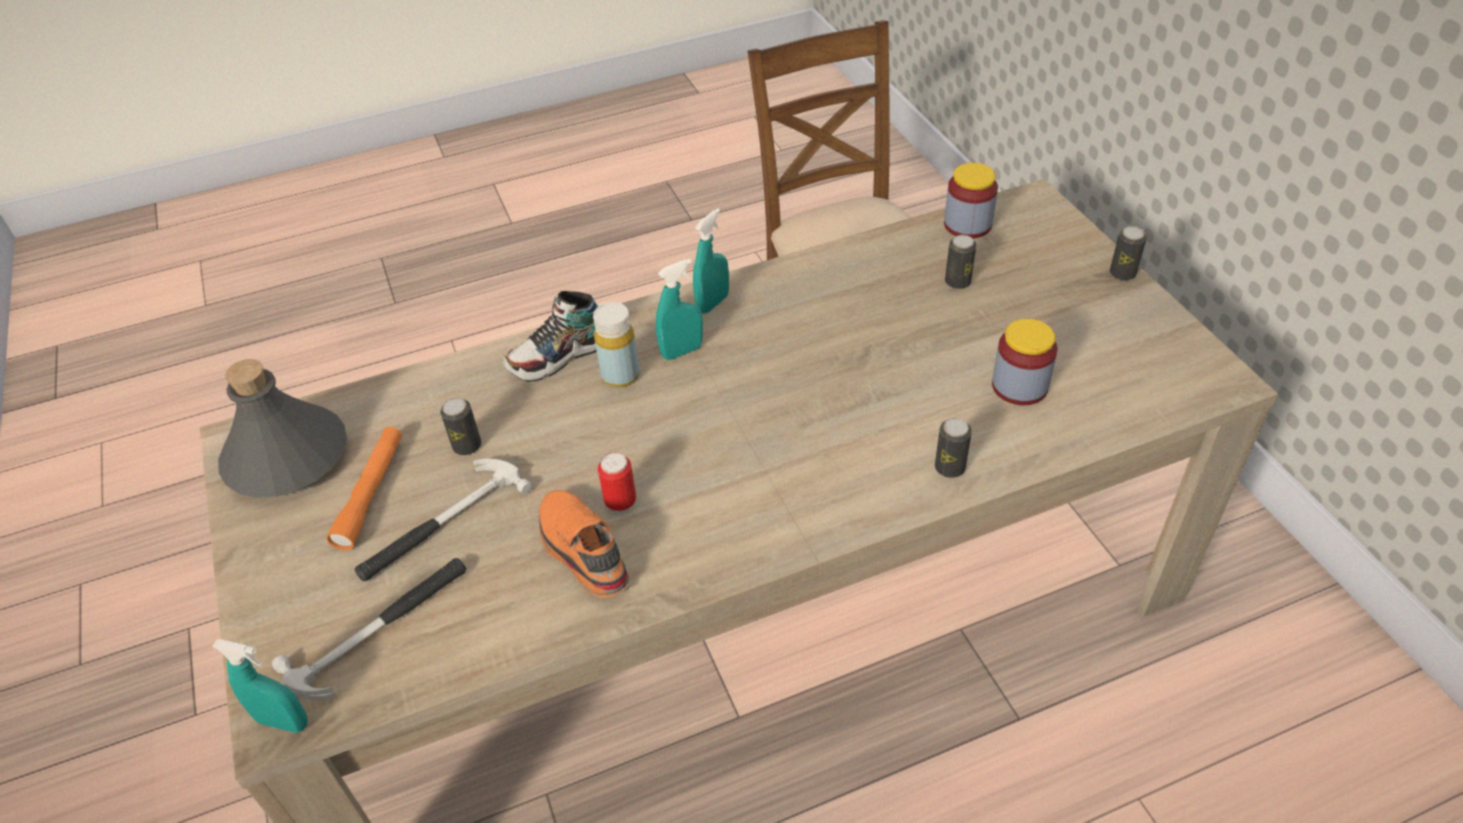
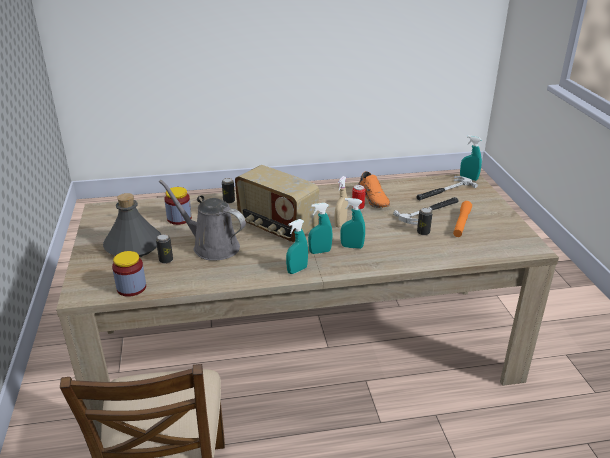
camera: 170 degrees left, 15 degrees down
grey bottle [218,359,347,498] -> grey bottle moved to [103,193,161,257]
shoe [503,291,598,382] -> none
yellow bottle [593,302,639,388] -> turquoise spray bottle [341,198,365,249]
can [1110,226,1147,281] -> none
none -> grey watering can [159,180,246,261]
none -> radio [235,165,319,242]
none -> beige spray bottle [335,176,348,227]

